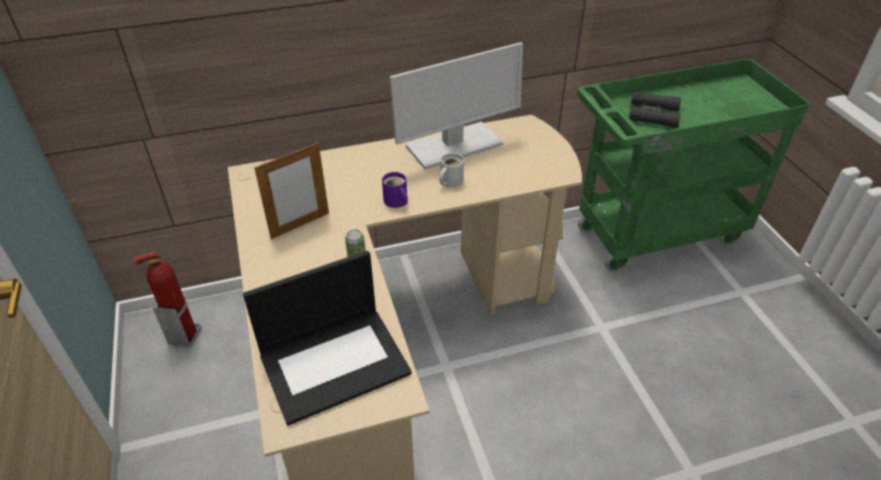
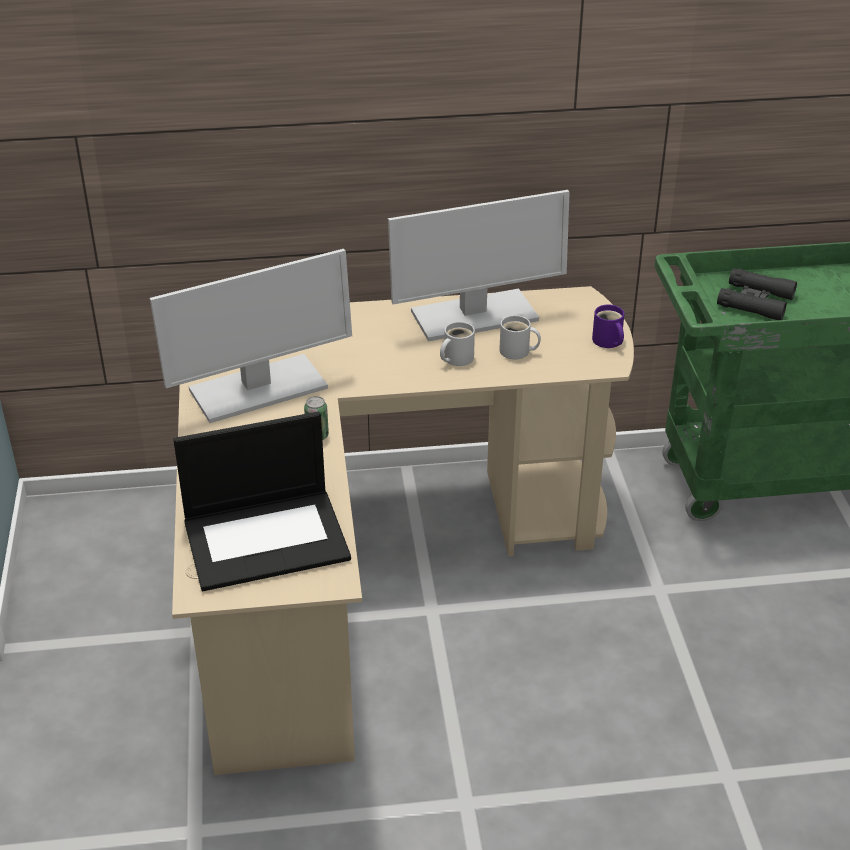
camera: 10 degrees right, 5 degrees down
fire extinguisher [133,252,201,347] -> none
picture frame [254,143,329,239] -> monitor [150,249,352,423]
purple mug [382,172,408,208] -> purple mug moved to [592,305,624,348]
none -> white mug [499,315,541,359]

